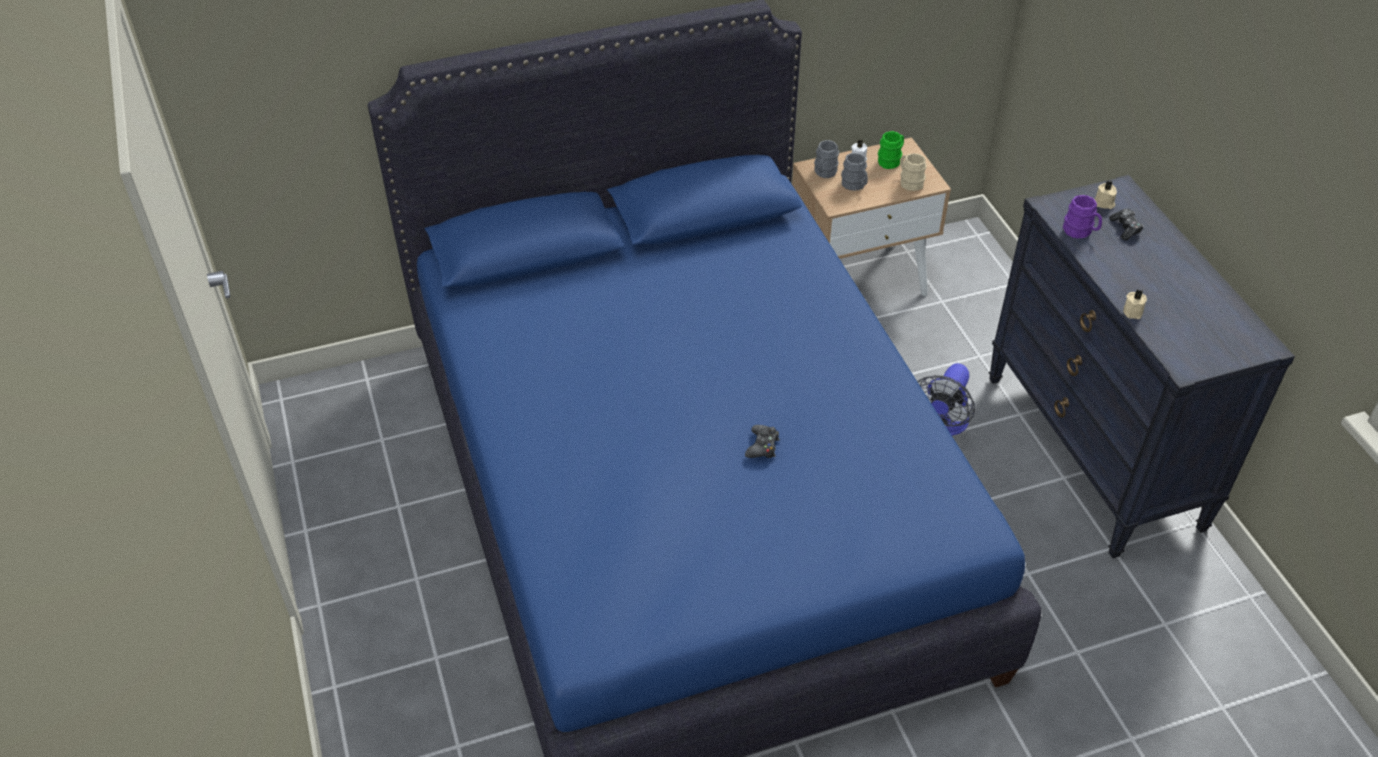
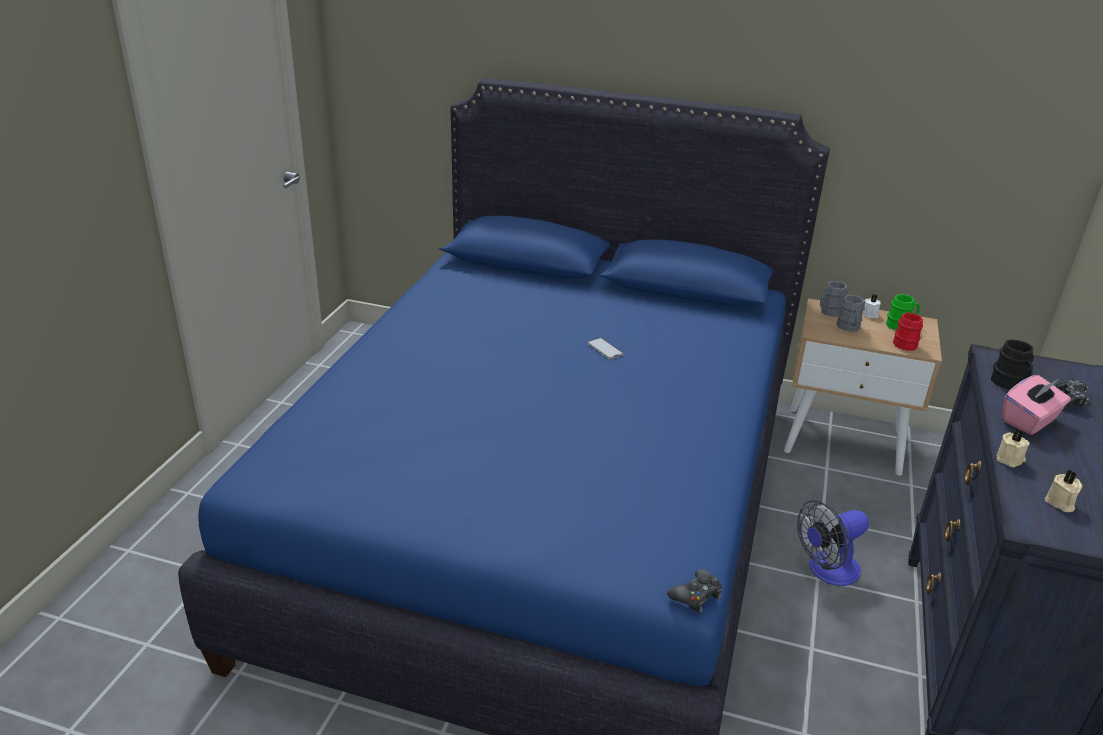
camera: 35 degrees right, 15 degrees down
black game controller [745,425,780,458] -> black game controller moved to [667,569,722,613]
beige mug [900,153,927,191] -> red mug [893,312,923,351]
purple mug [1063,195,1102,238] -> black mug [991,339,1034,390]
beige candle [1095,181,1117,209] -> beige candle moved to [1045,470,1082,512]
none -> phone [587,338,624,359]
none -> pink tissue box [1002,375,1071,435]

